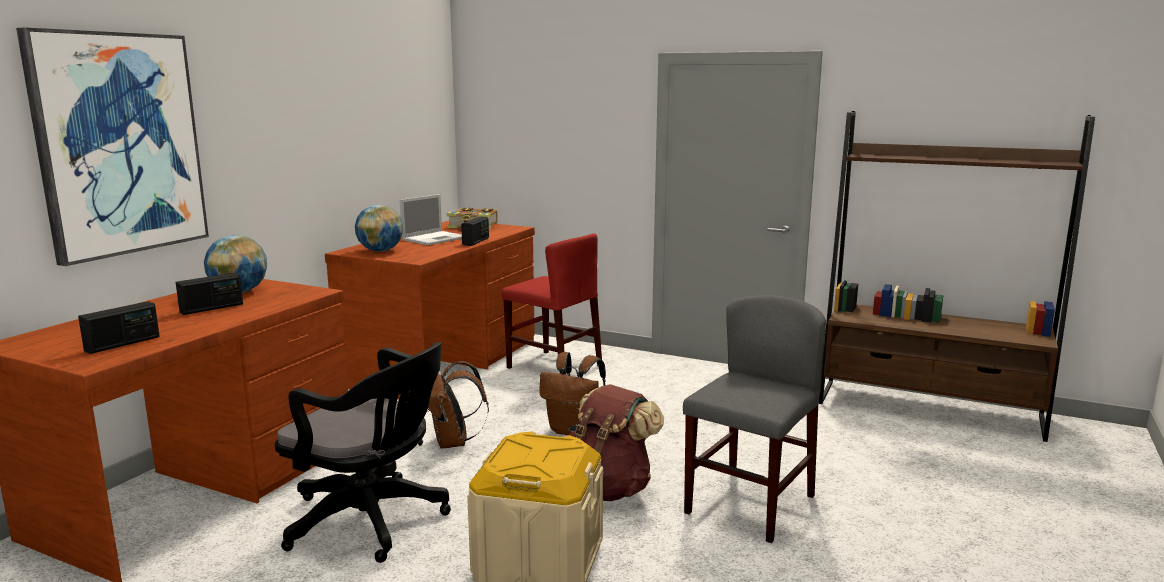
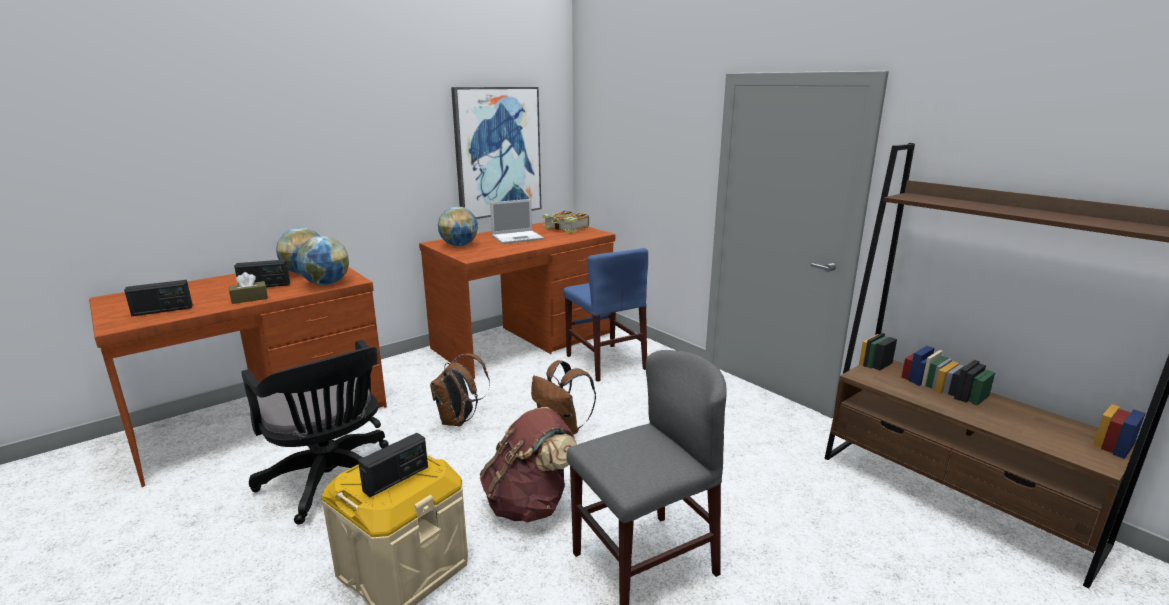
camera: 25 degrees right, 5 degrees up
picture [16,28,209,266] -> picture moved to [451,87,541,219]
radio [461,216,489,246] -> radio moved to [358,433,428,497]
red chair [502,233,602,374] -> blue chair [563,248,648,382]
none -> brown tissue box [229,272,268,304]
none -> globe [296,236,349,285]

